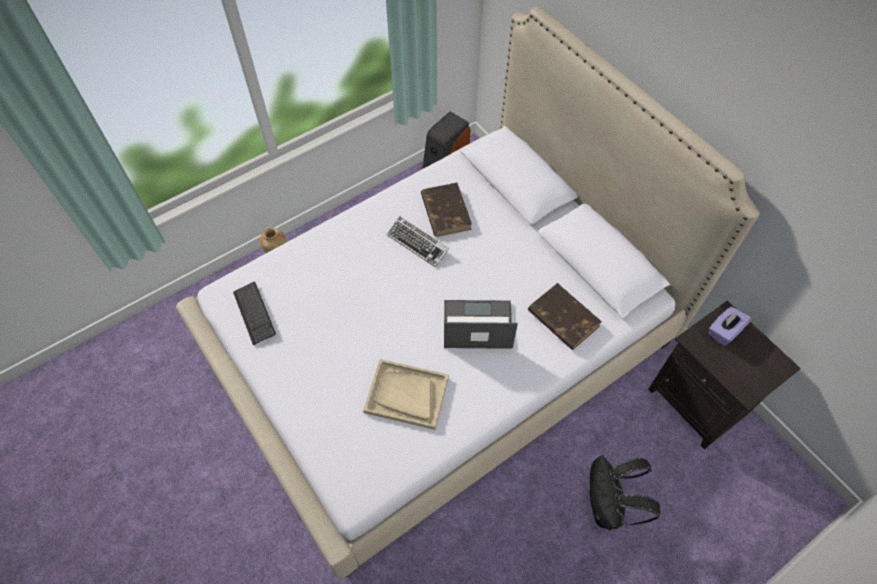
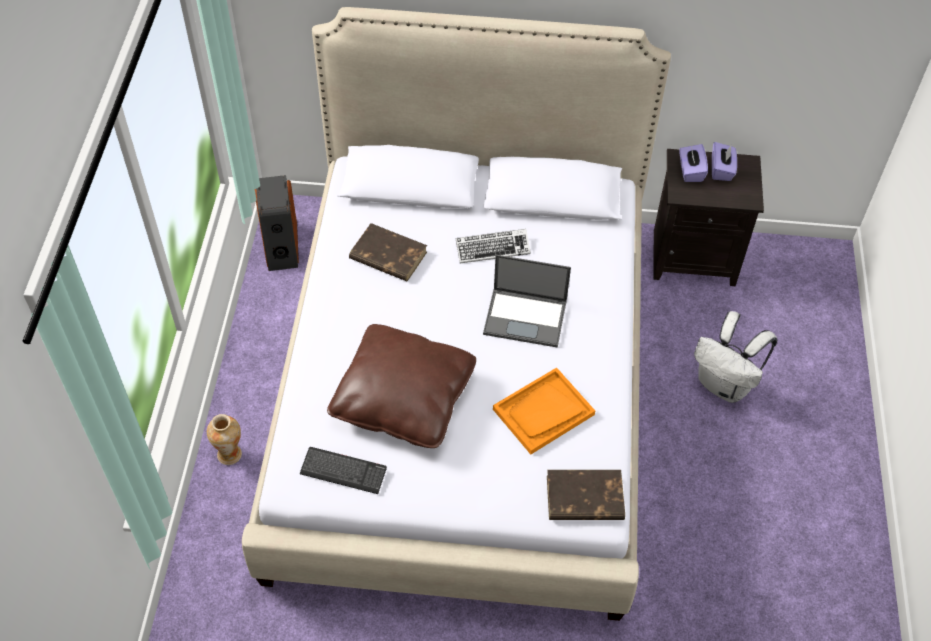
camera: 50 degrees left, 5 degrees down
beige tray [363,359,449,430] -> orange tray [493,368,595,454]
keyboard [387,216,449,268] -> keyboard moved to [456,229,531,264]
laptop [444,300,518,349] -> laptop turned 120 degrees counterclockwise [483,255,571,348]
brown book [528,283,602,350] -> brown book moved to [547,470,625,520]
black backpack [590,455,660,530] -> white backpack [694,311,777,403]
none -> brown pillow [327,324,476,448]
none -> purple tissue box [712,142,737,181]

